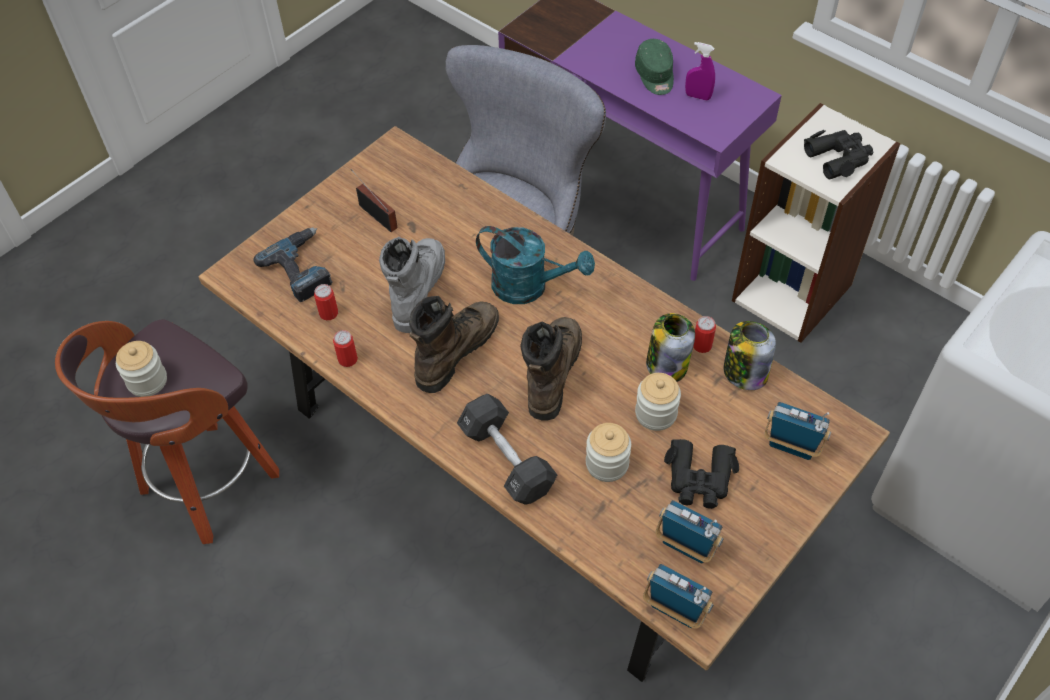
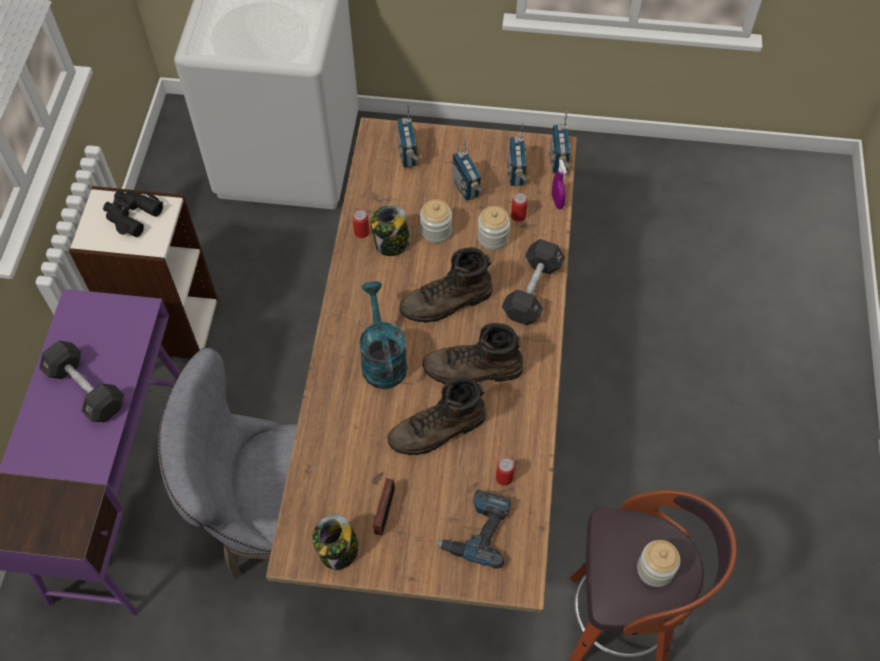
camera: 125 degrees left, 5 degrees up
can [333,330,358,367] -> can moved to [511,193,528,222]
grey boot [379,237,445,333] -> brown boot [387,376,486,455]
green cap [635,39,674,95] -> black dumbbell [39,341,124,422]
black binoculars [664,439,739,509] -> radio [453,137,485,201]
purple spray bottle [685,42,715,101] -> purple spray bottle moved to [552,160,567,209]
jar [724,321,776,390] -> jar moved to [312,514,359,570]

